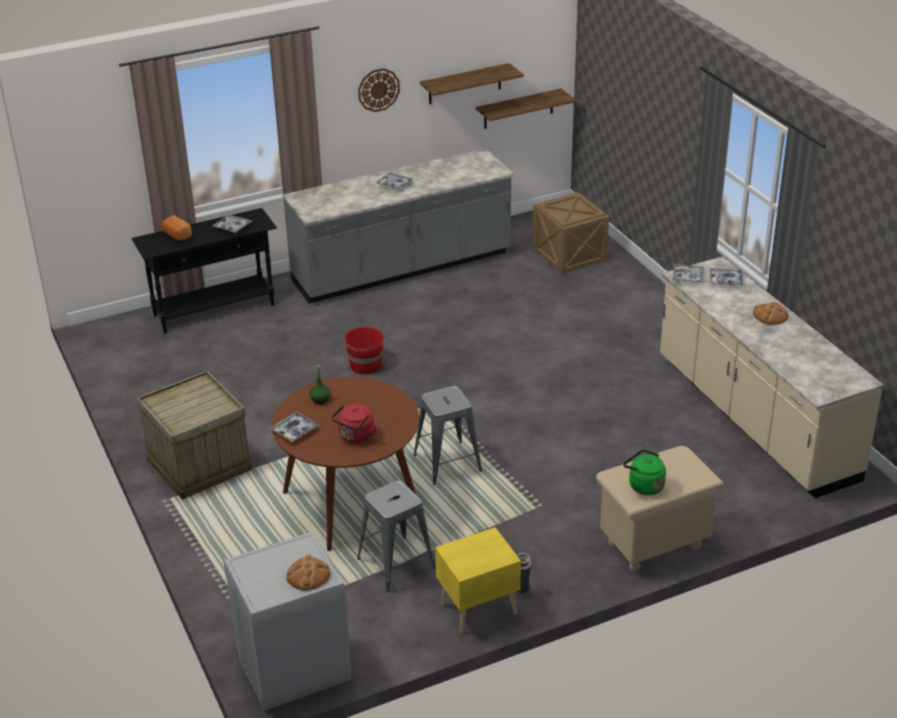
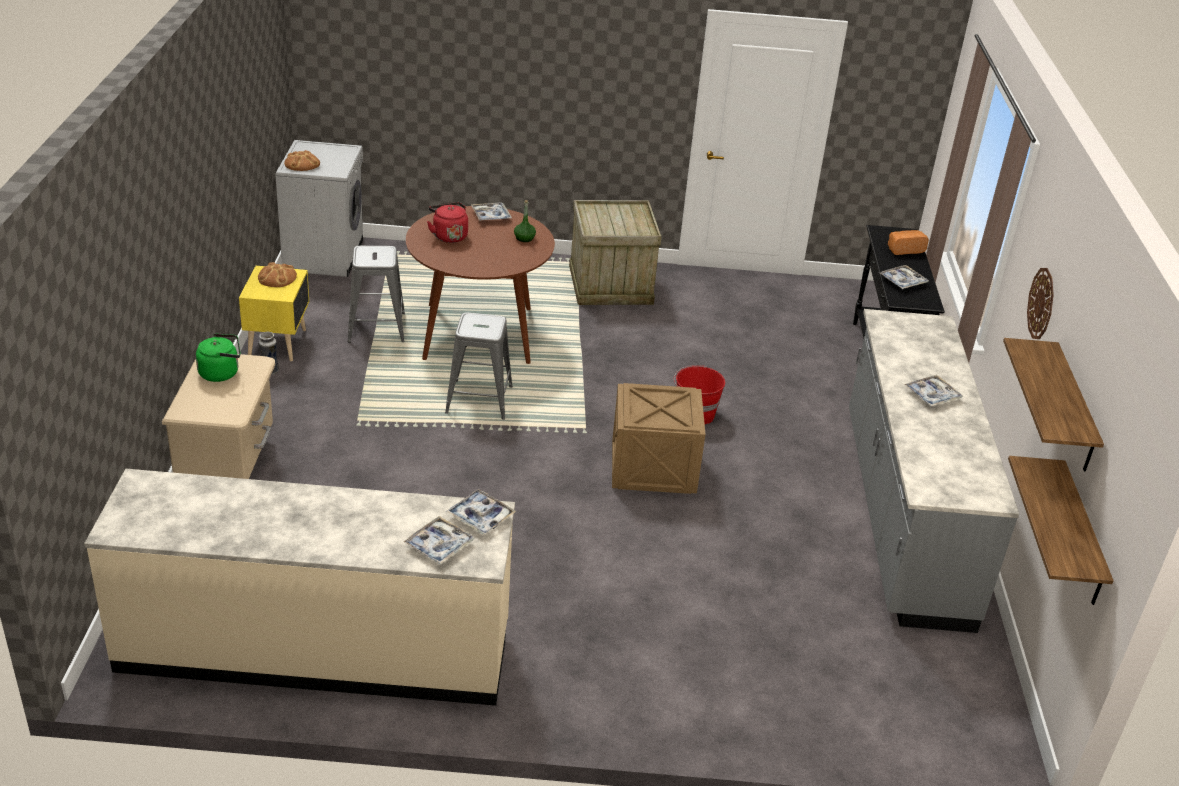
camera: 115 degrees right, 0 degrees up
crate [532,192,609,273] -> crate moved to [612,383,706,494]
bread [753,302,788,325] -> bread moved to [258,262,297,287]

